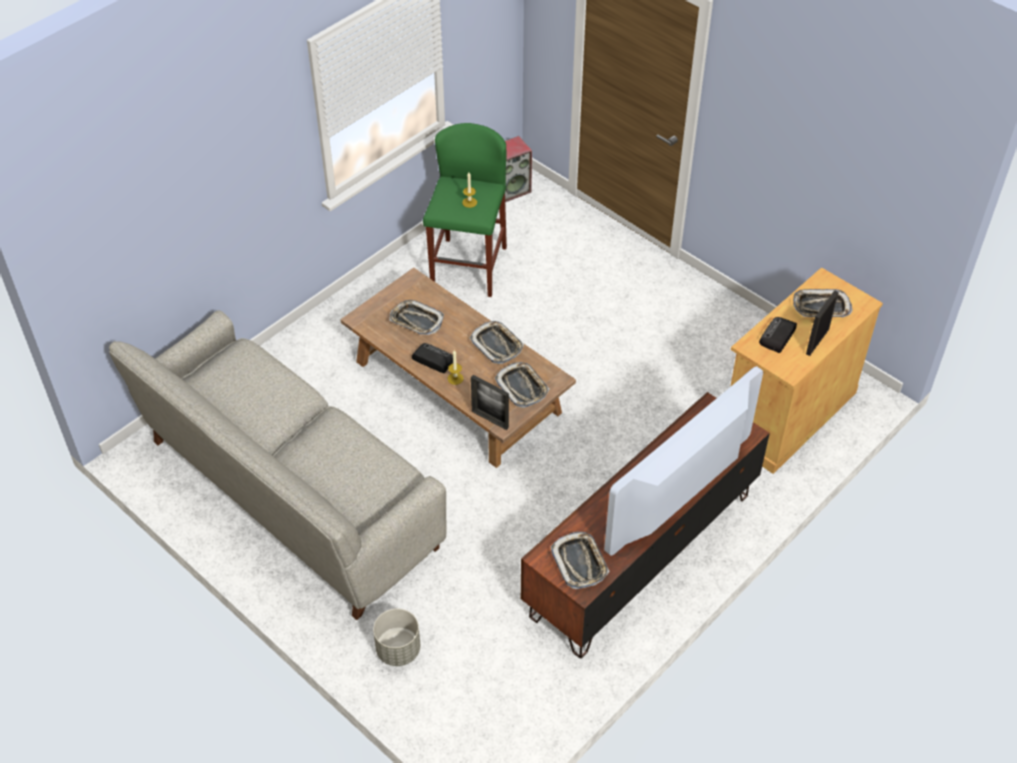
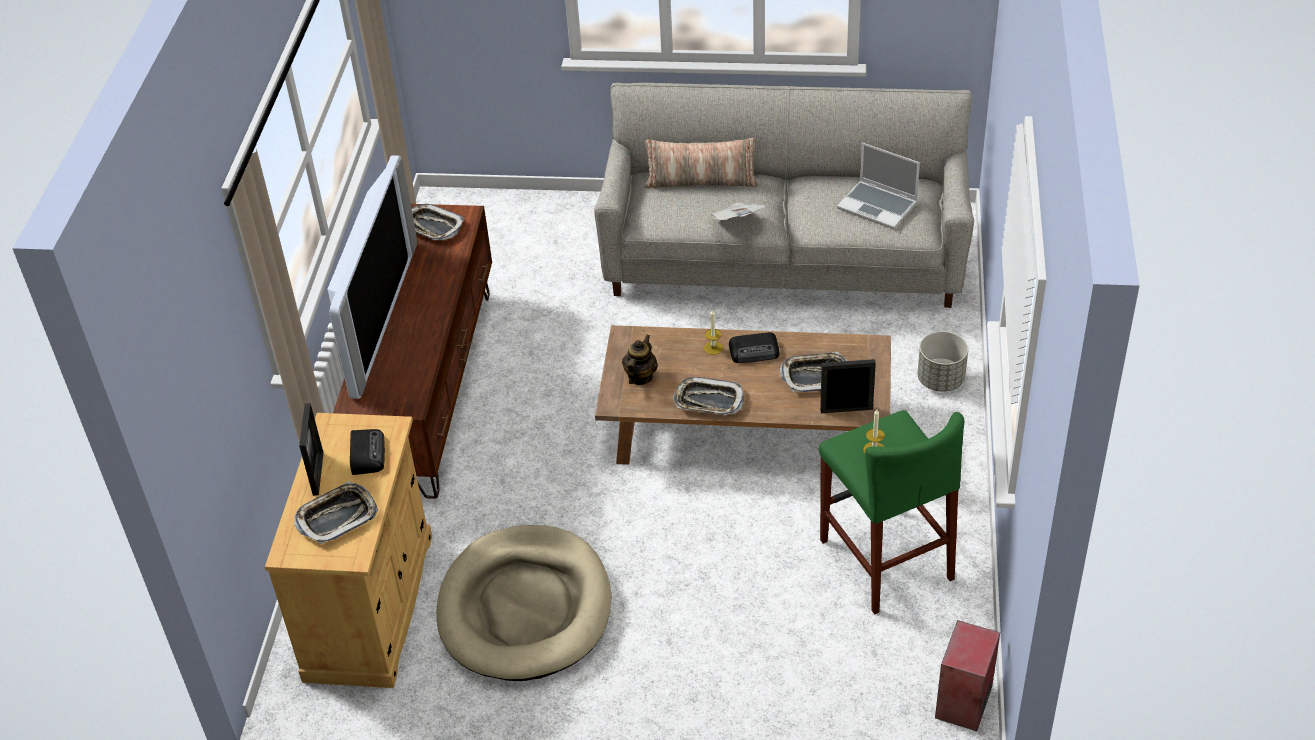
camera: 145 degrees right, 5 degrees down
grey planter [373,609,420,666] -> grey planter moved to [917,331,968,392]
picture frame [471,375,509,430] -> picture frame moved to [820,359,876,413]
tray [495,362,549,408] -> teapot [622,334,658,385]
none -> beige dog bed [436,525,611,681]
none -> pillow [644,138,759,189]
none -> newspaper [710,203,765,220]
none -> laptop [837,142,920,229]

